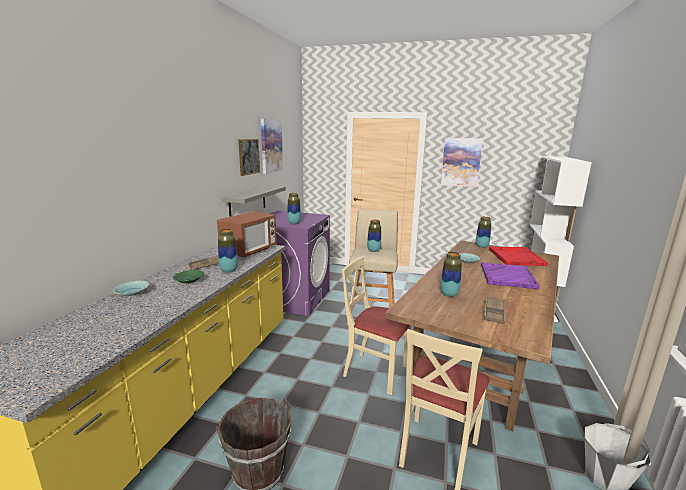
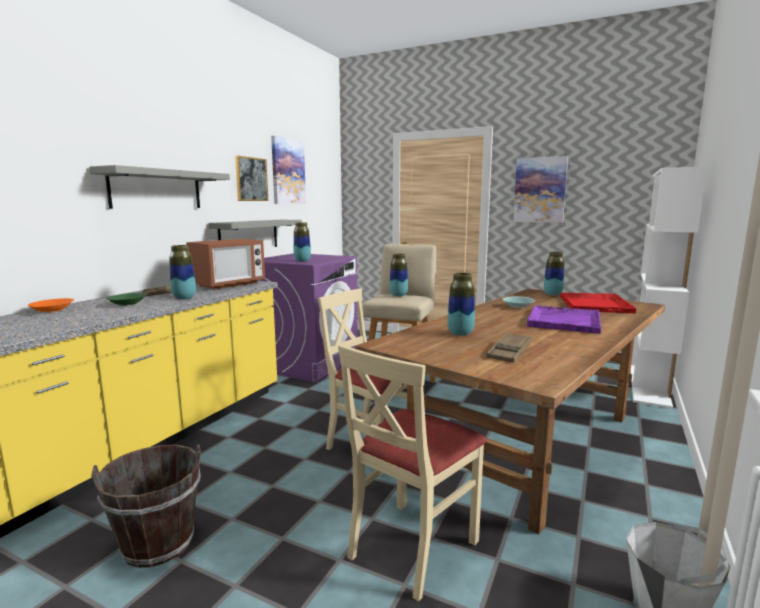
camera: 10 degrees right, 5 degrees down
turquoise bowl [113,281,149,297] -> orange bowl [27,298,74,313]
none -> grey shelf [89,165,230,209]

